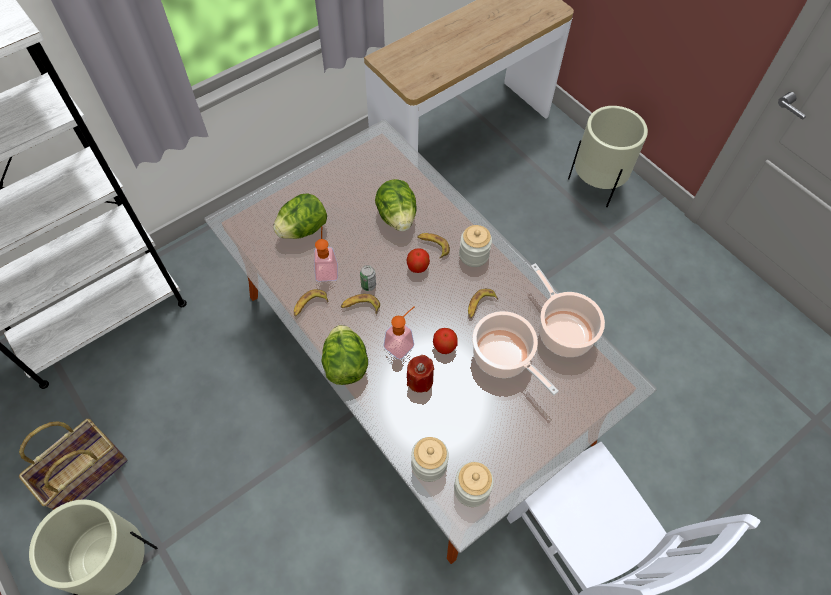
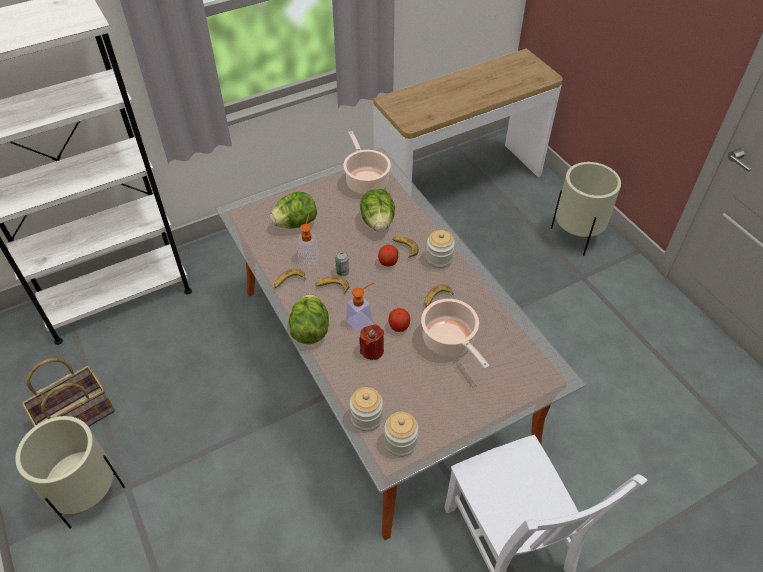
camera: 10 degrees right, 10 degrees down
cooking pot [530,263,605,357] -> cooking pot moved to [343,131,391,195]

